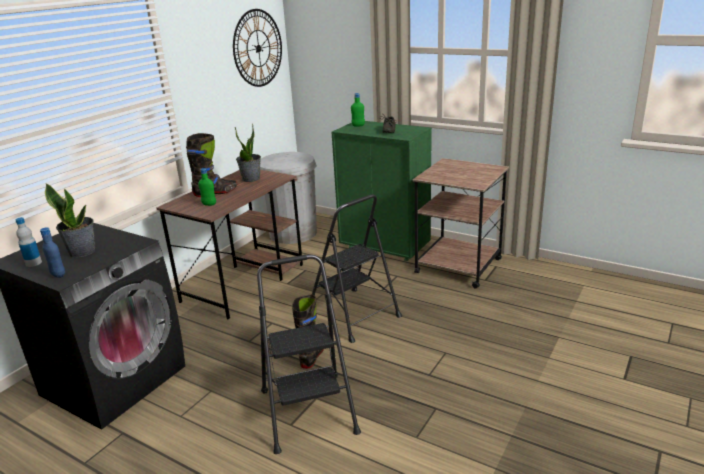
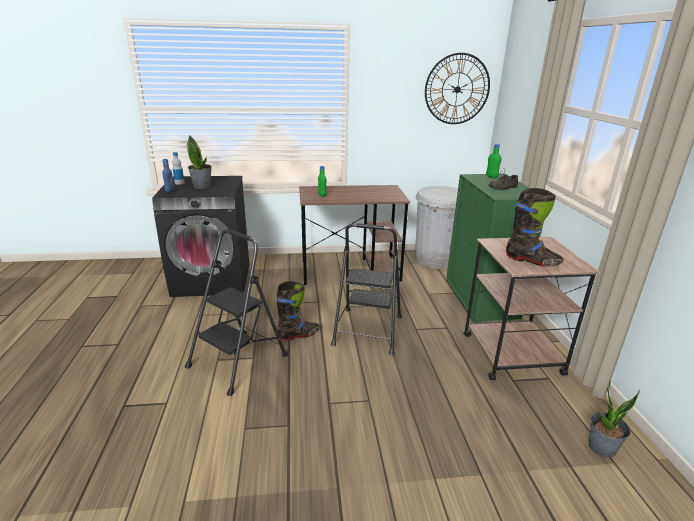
camera: 50 degrees right, 0 degrees up
black boot [186,133,237,197] -> black boot moved to [506,188,564,266]
potted plant [235,124,261,182] -> potted plant moved to [589,379,640,458]

